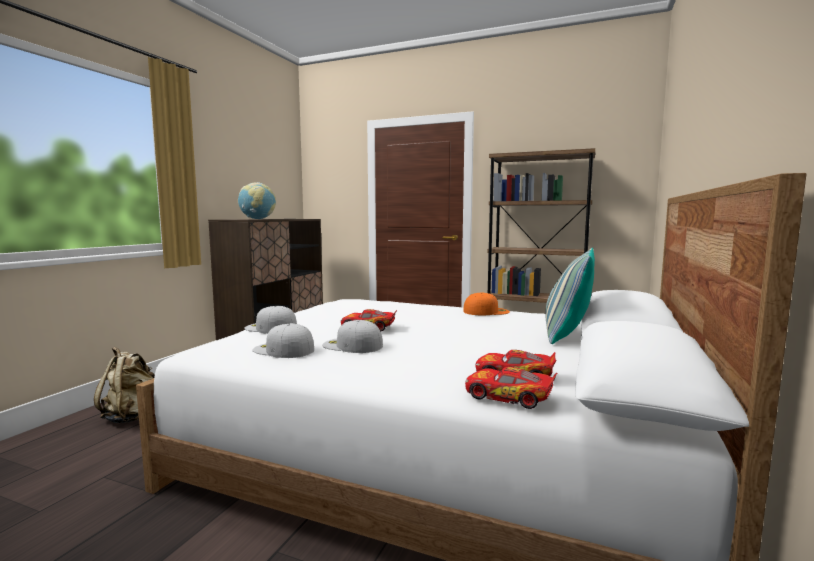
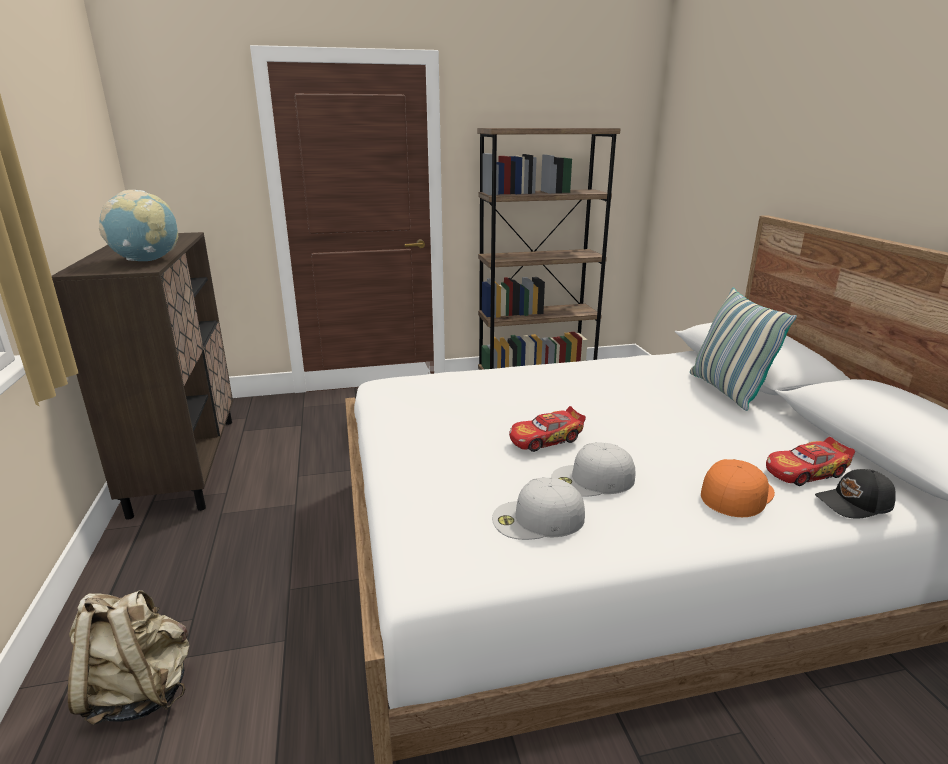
camera: 35 degrees left, 15 degrees up
white cap [244,306,297,334] -> none
orange cap [463,293,510,315] -> orange cap moved to [701,459,775,517]
toy car [465,367,557,409] -> black cap [815,469,896,519]

